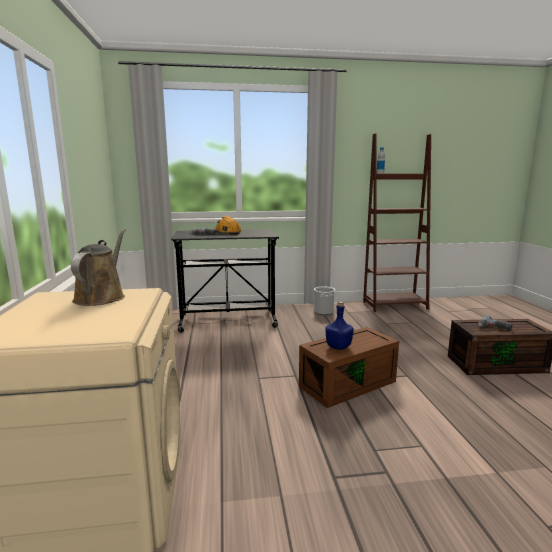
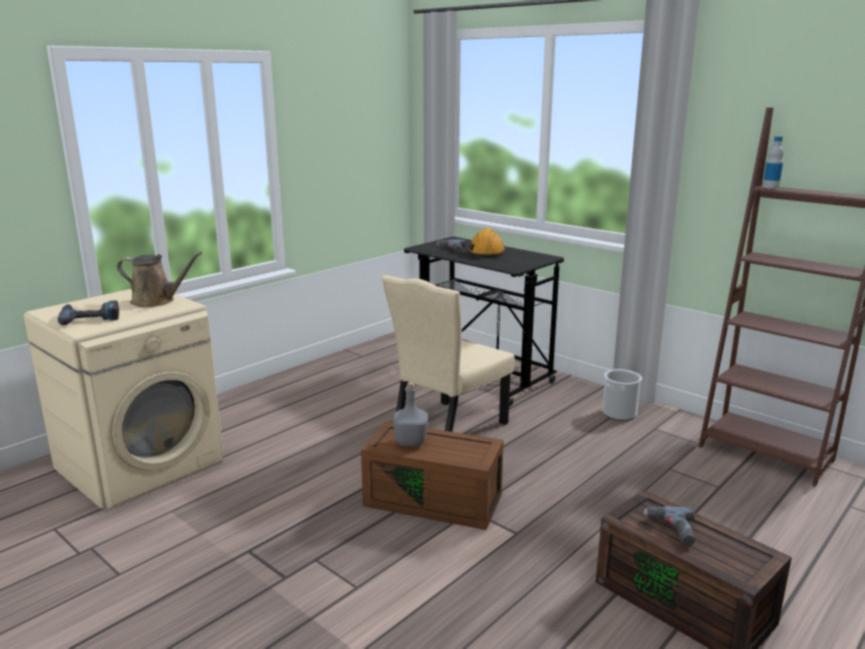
camera: 50 degrees right, 5 degrees up
brown watering can [71,229,126,306] -> brown watering can turned 45 degrees clockwise [117,252,202,307]
blue bottle [325,302,354,350] -> grey bottle [393,382,428,446]
none -> power drill [58,300,119,325]
none -> beige chair [382,275,515,432]

